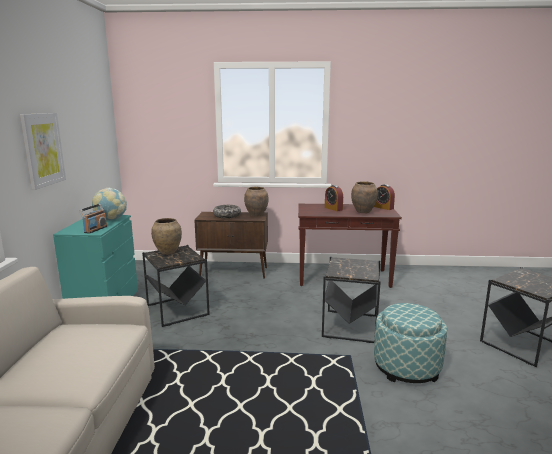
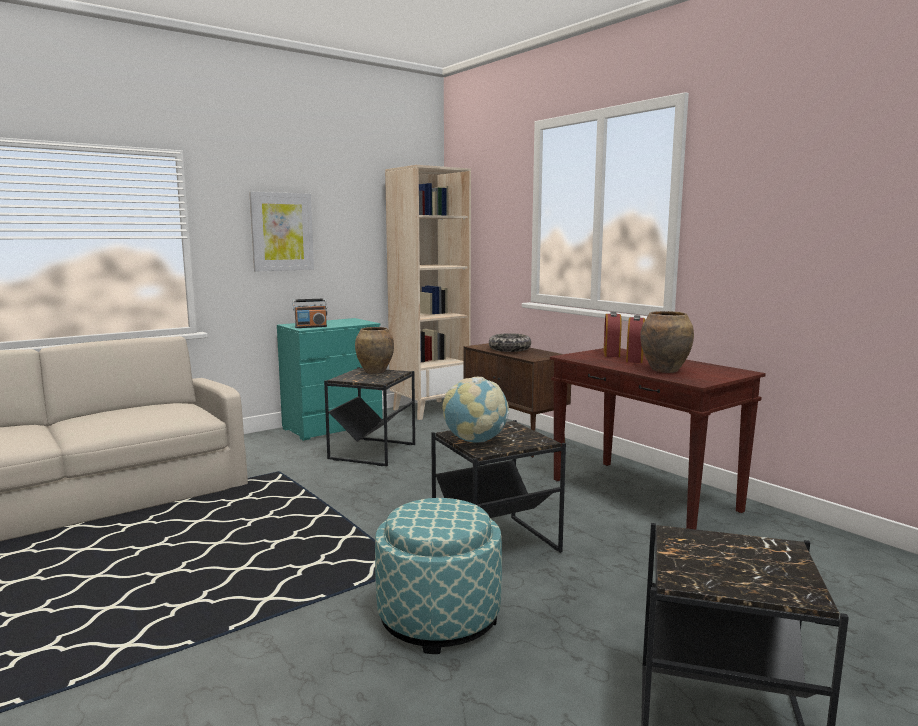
camera: 50 degrees right, 5 degrees down
globe [92,188,127,221] -> globe moved to [442,377,509,442]
brown vase [244,187,269,217] -> none
alarm clock [374,184,395,210] -> alarm clock moved to [604,312,622,357]
none -> beige bookcase [385,165,471,420]

